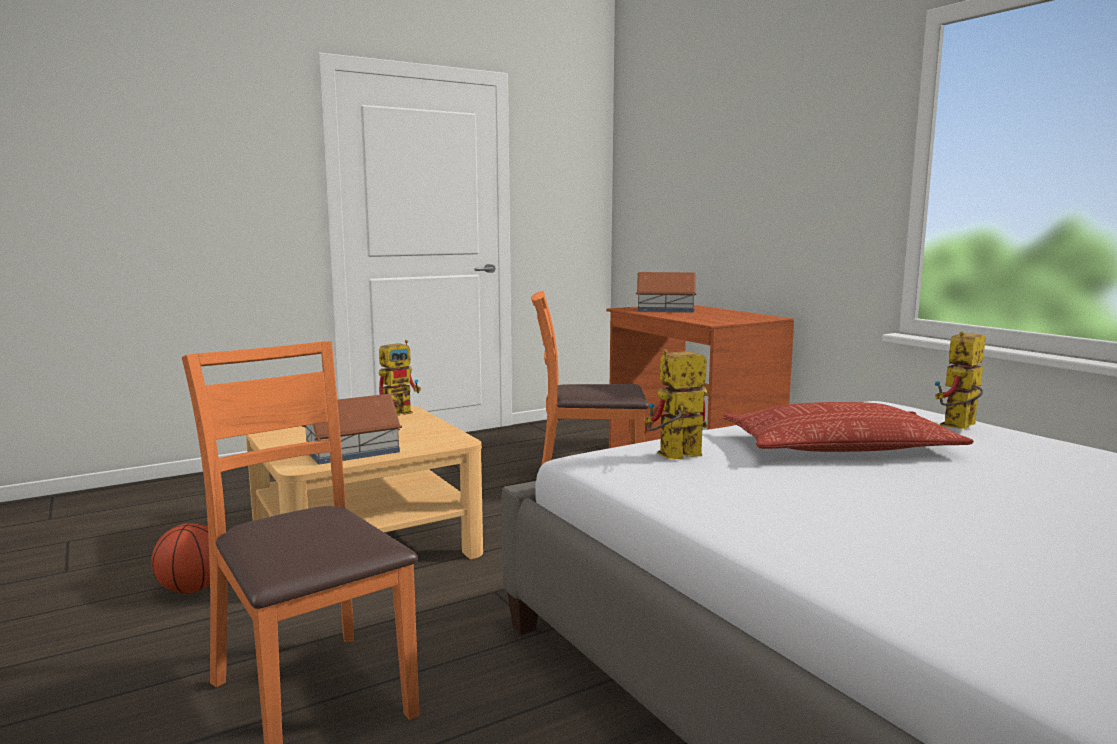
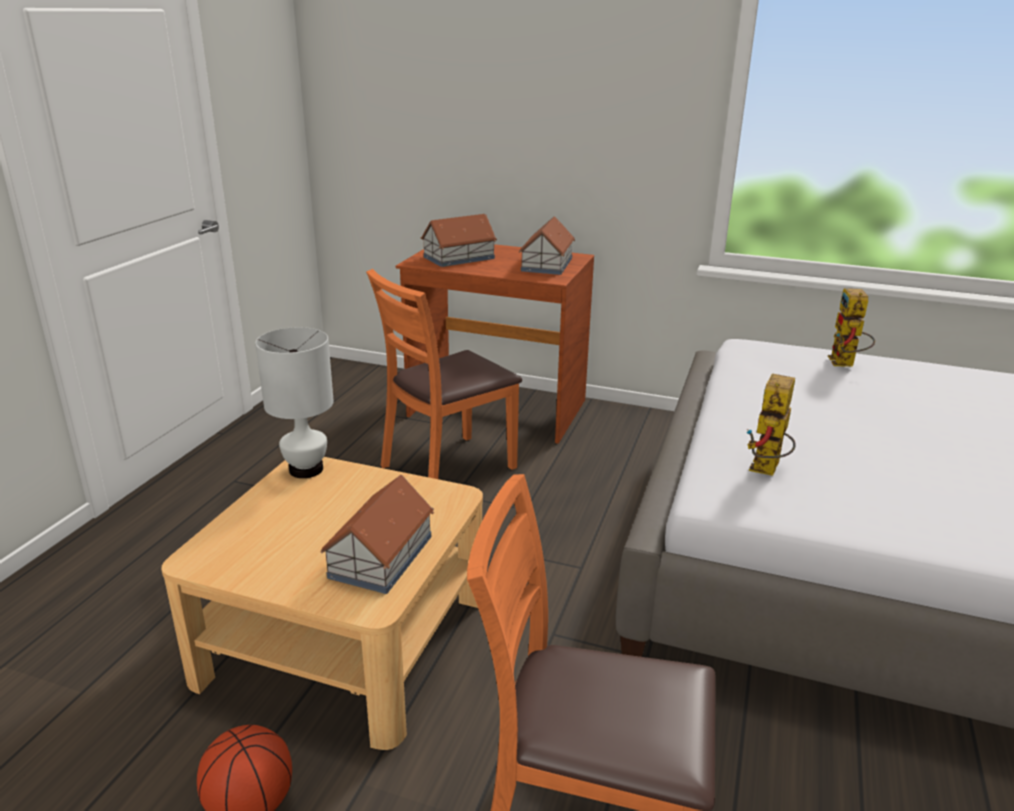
camera: 40 degrees left, 15 degrees up
toy robot [379,340,421,416] -> white table lamp [255,327,334,478]
pillow [723,402,974,452] -> none
none -> toy house [519,216,575,275]

